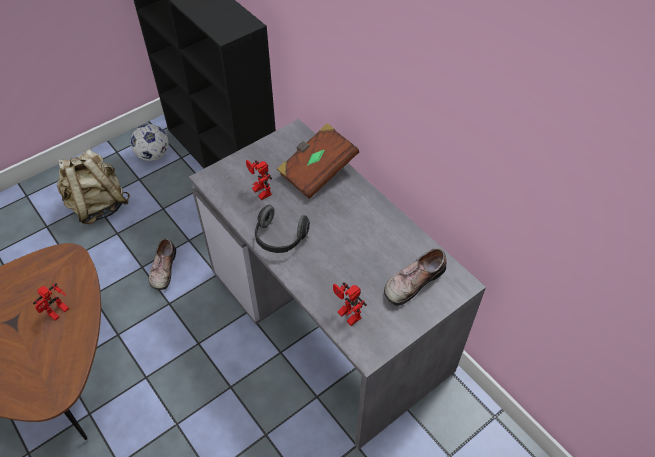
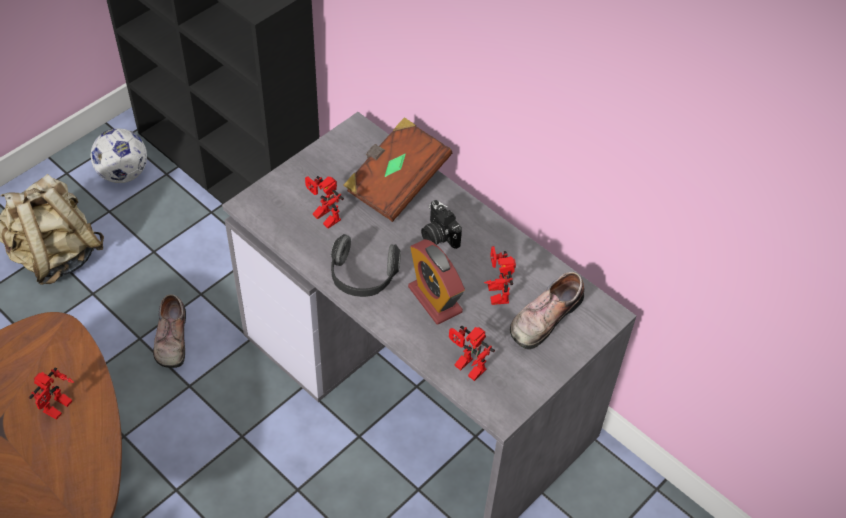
camera: 10 degrees left, 0 degrees up
none -> alarm clock [408,239,465,324]
none -> camera [421,200,462,249]
none -> toy robot [484,246,516,305]

